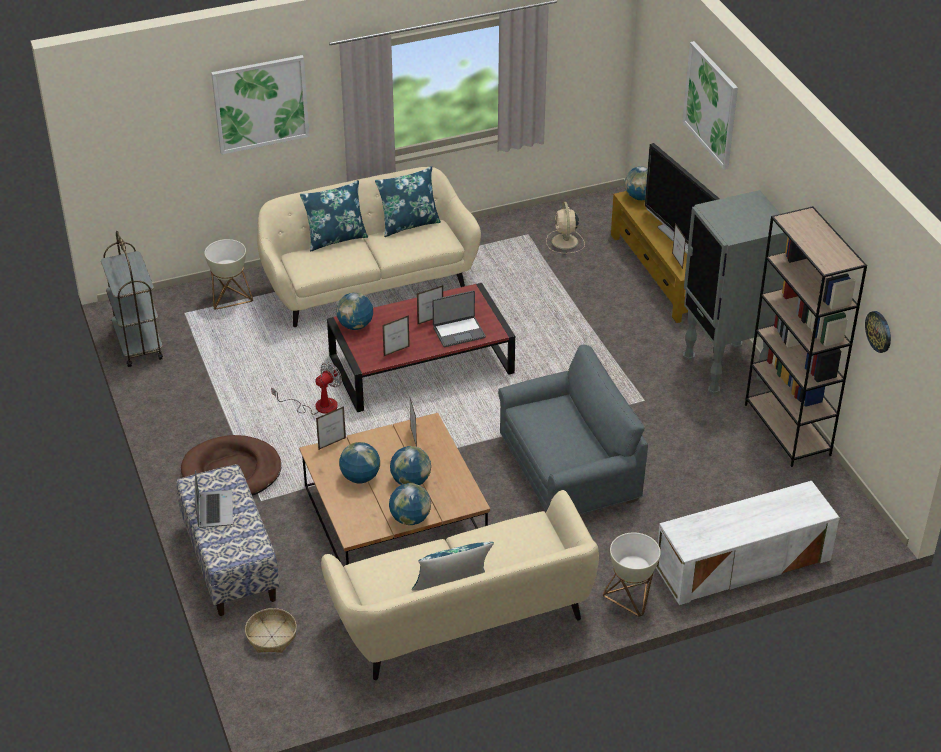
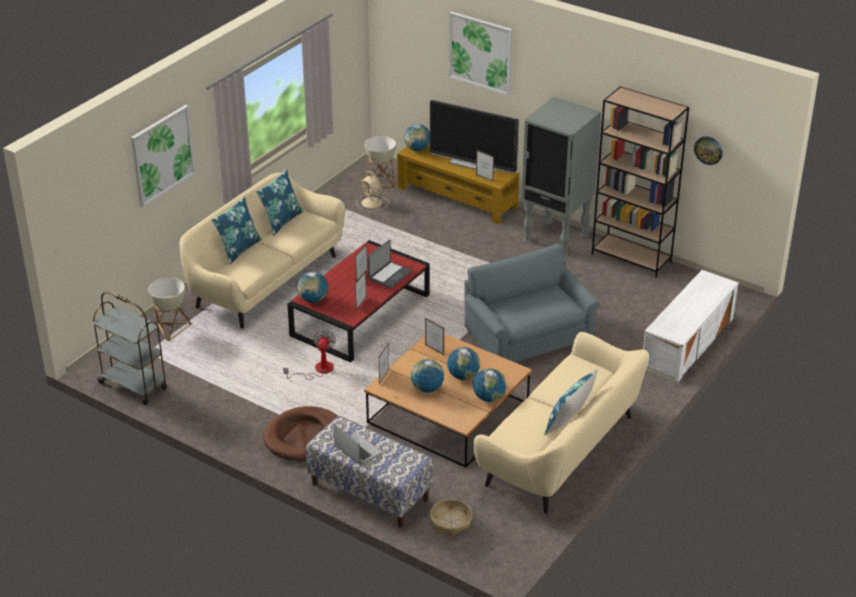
camera: 35 degrees left, 5 degrees down
grey armchair [498,345,648,514] -> grey armchair turned 60 degrees counterclockwise [464,244,600,362]
planter [603,532,661,616] -> planter moved to [365,136,396,187]

